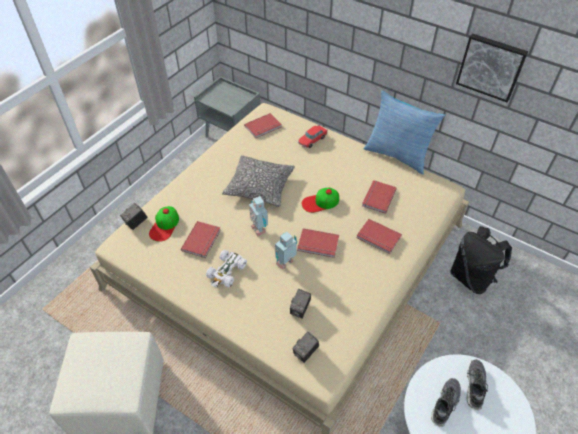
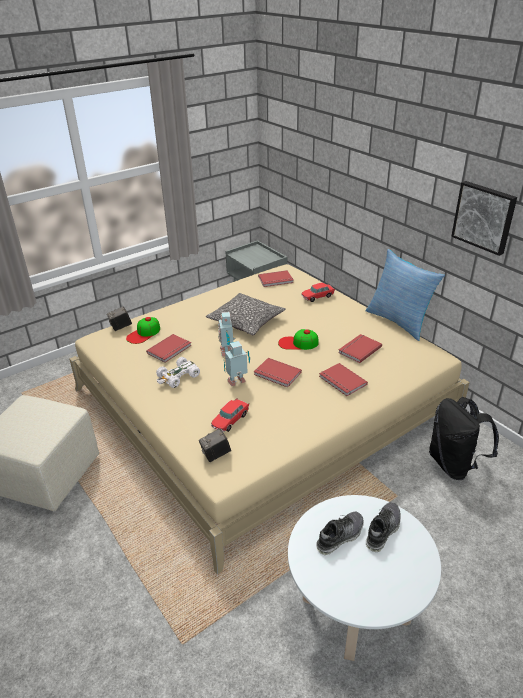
camera: 20 degrees right, 15 degrees down
camera [290,289,311,319] -> toy car [211,398,249,432]

